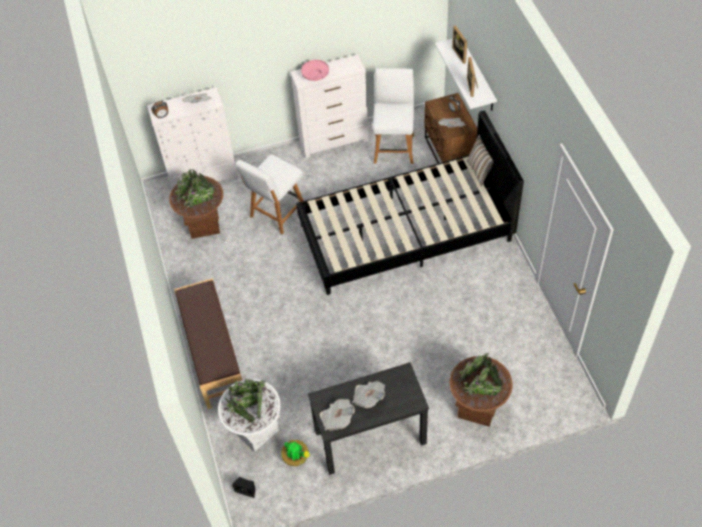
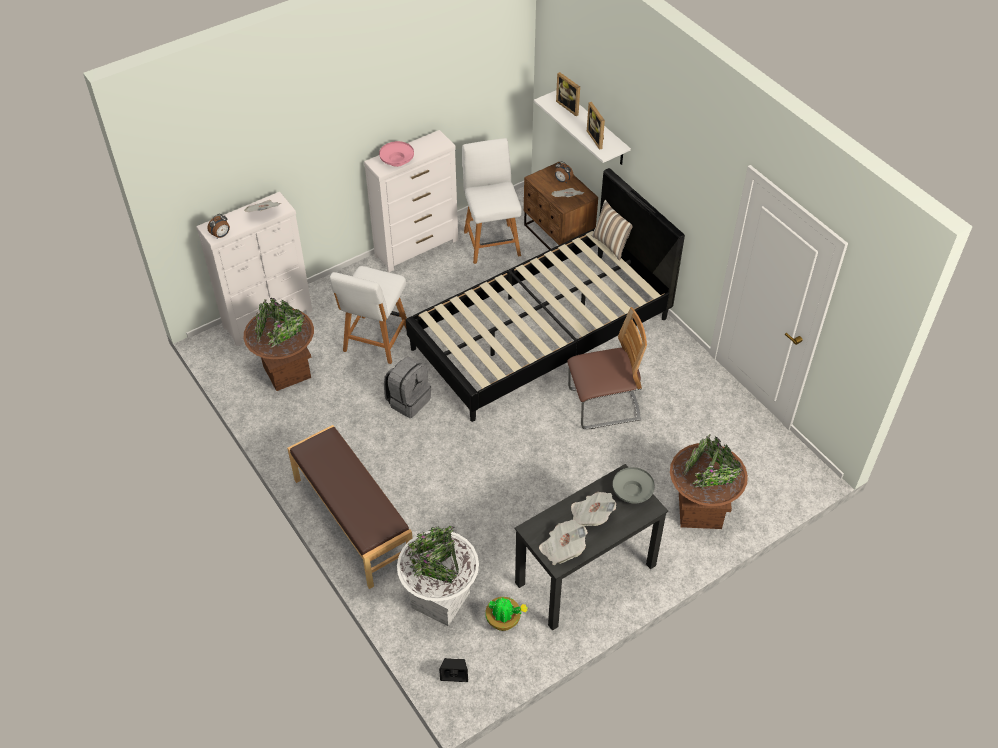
camera: 20 degrees left, 5 degrees down
none -> grey backpack [384,357,431,418]
none -> chair [567,307,647,429]
none -> grey bowl [613,467,655,503]

